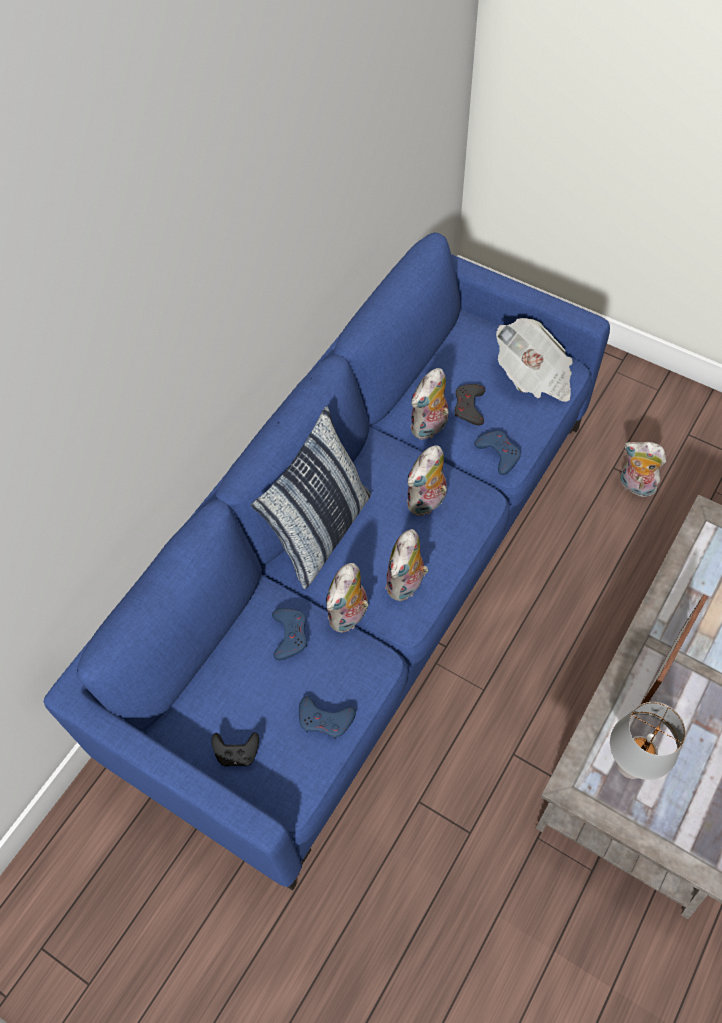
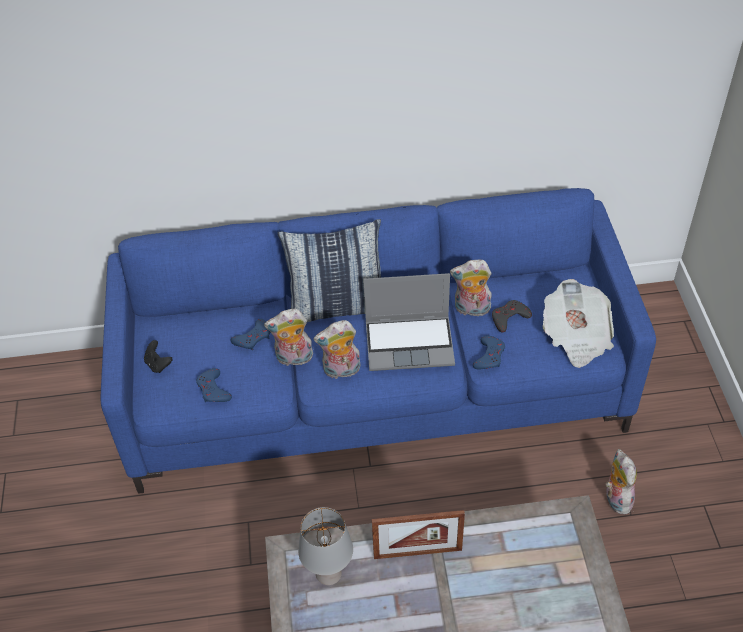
camera: 50 degrees right, 10 degrees down
plush toy [407,445,447,516] -> laptop [364,273,455,371]

